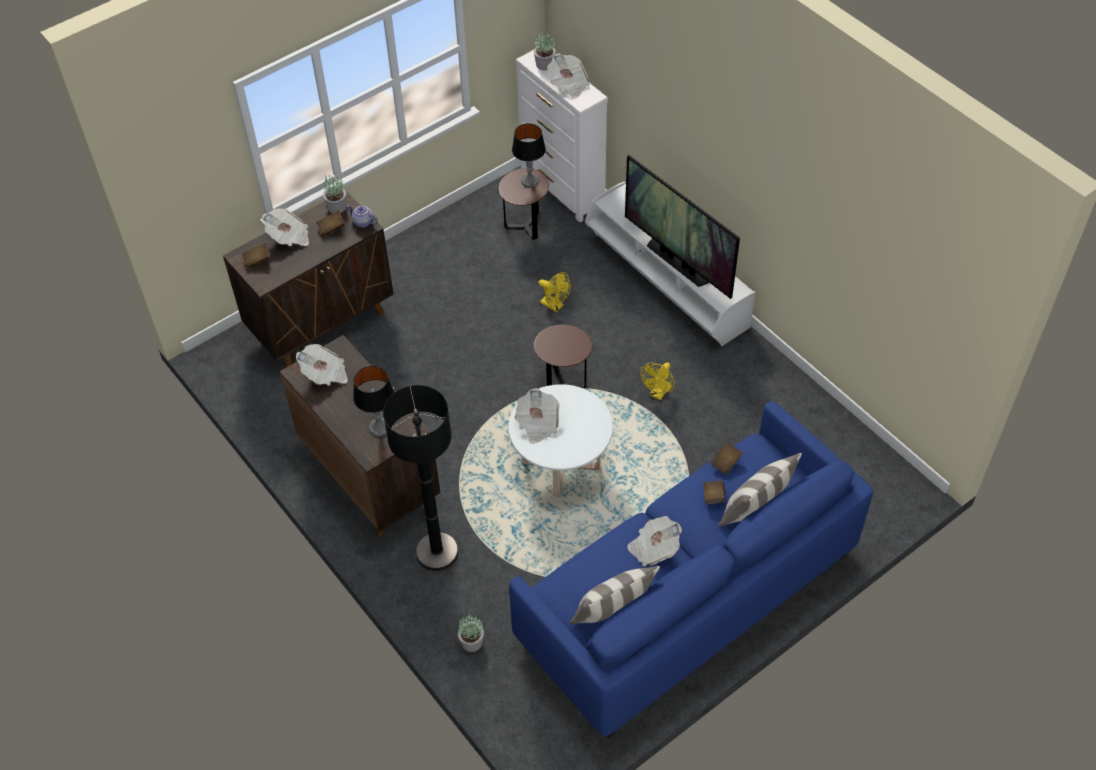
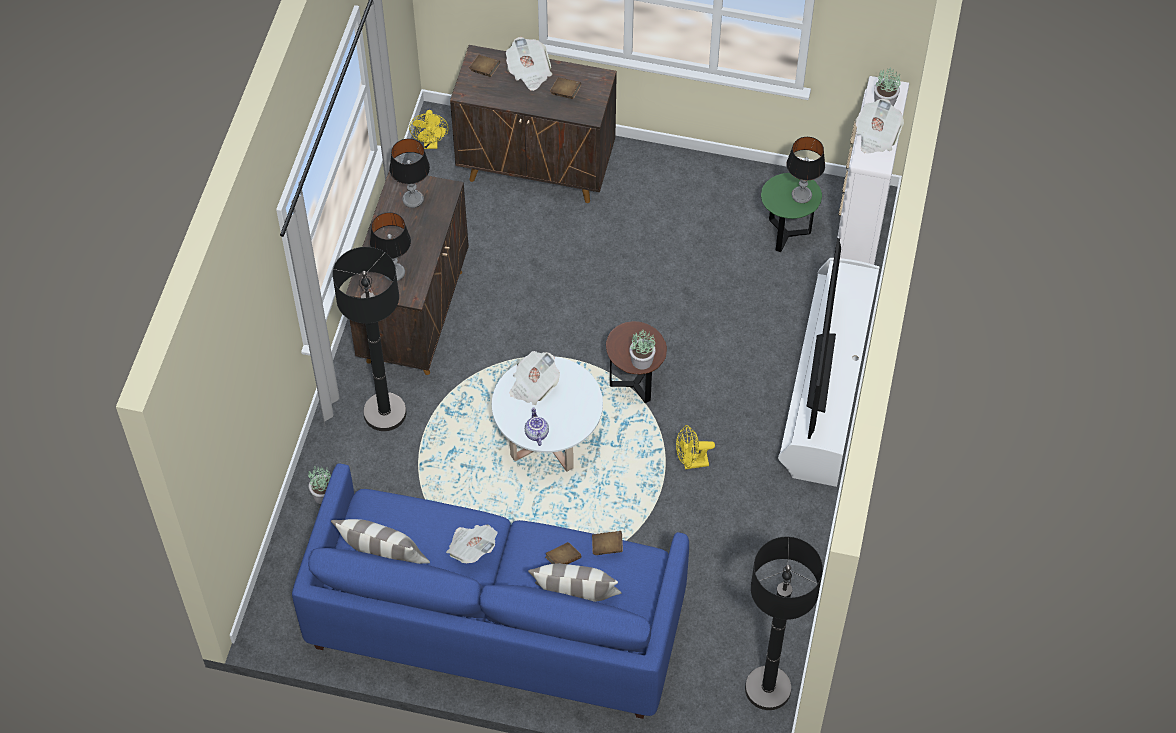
camera: 50 degrees right, 5 degrees up
newspaper [296,344,348,386] -> table lamp [389,139,430,208]
potted plant [323,174,346,213] -> potted plant moved to [629,328,655,370]
teapot [346,205,378,228] -> teapot moved to [525,407,549,446]
brown side table [499,168,549,240] -> green side table [761,173,822,252]
yellow fan [538,272,571,312] -> yellow fan moved to [409,110,449,149]
none -> black floor lamp [745,537,823,710]

